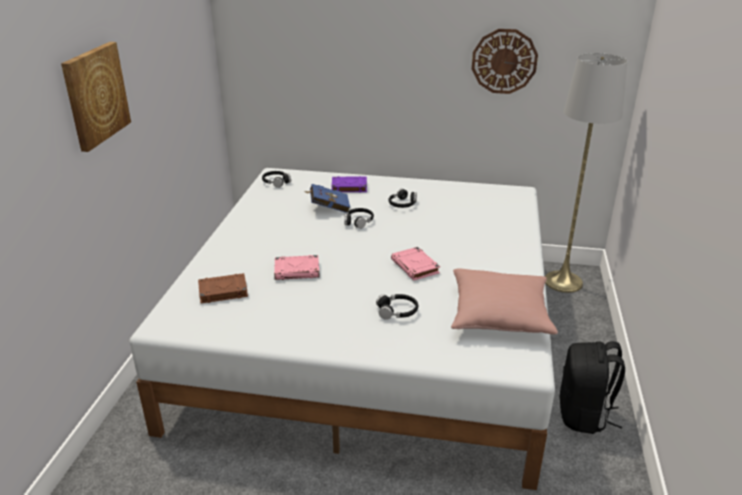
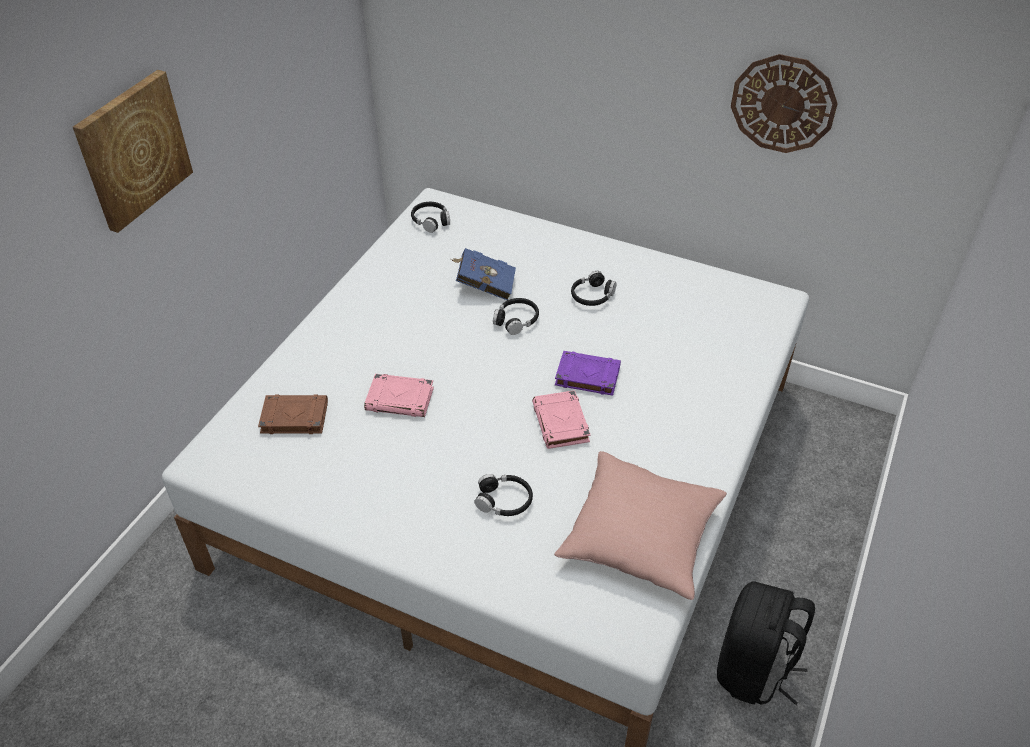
camera: 15 degrees right, 15 degrees up
purple book [331,176,367,193] -> purple book moved to [555,351,621,396]
grey floor lamp [545,53,627,293] -> none

